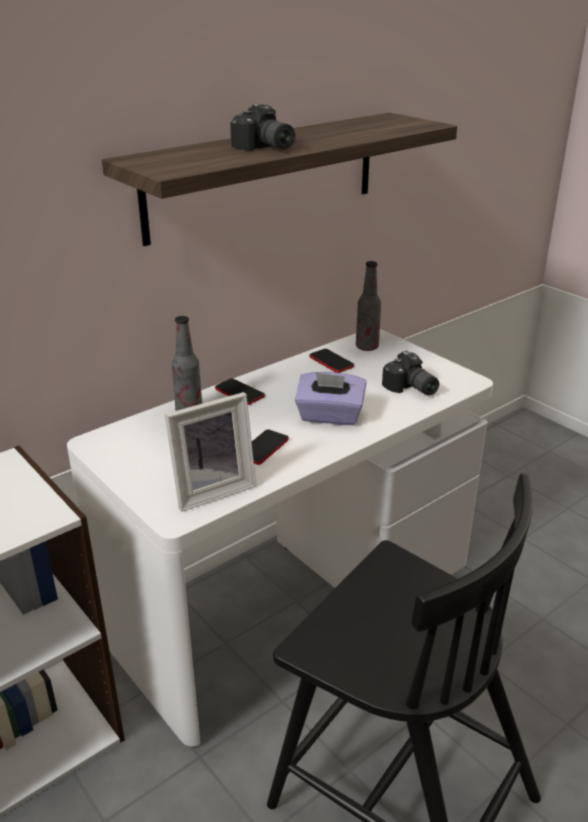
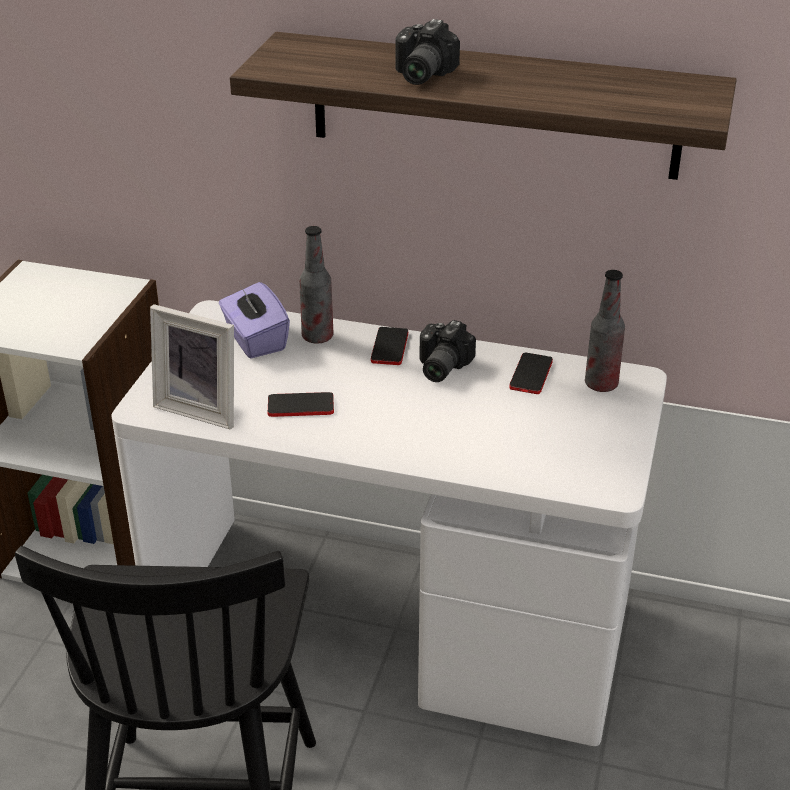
camera: 55 degrees right, 5 degrees up
purple tissue box [295,372,366,425] -> purple tissue box moved to [219,282,290,358]
camera [382,351,439,396] -> camera moved to [419,320,476,382]

